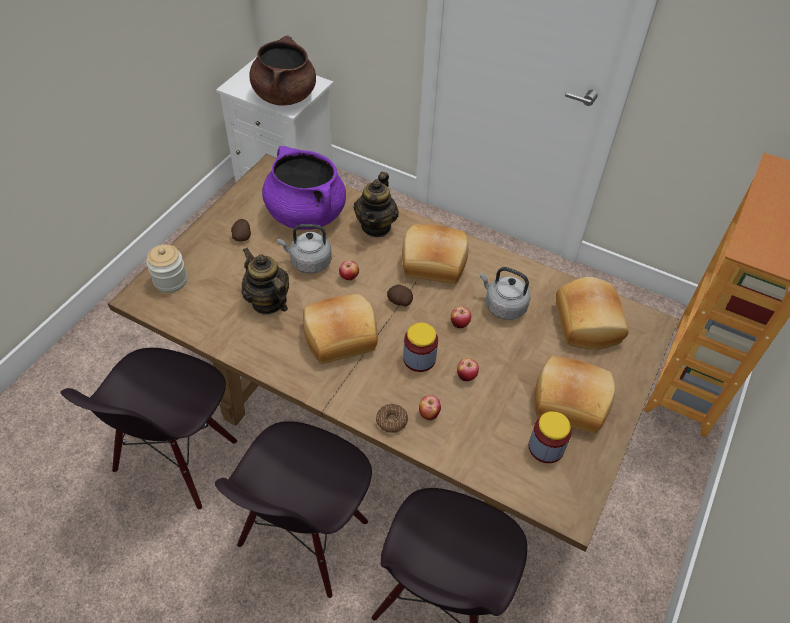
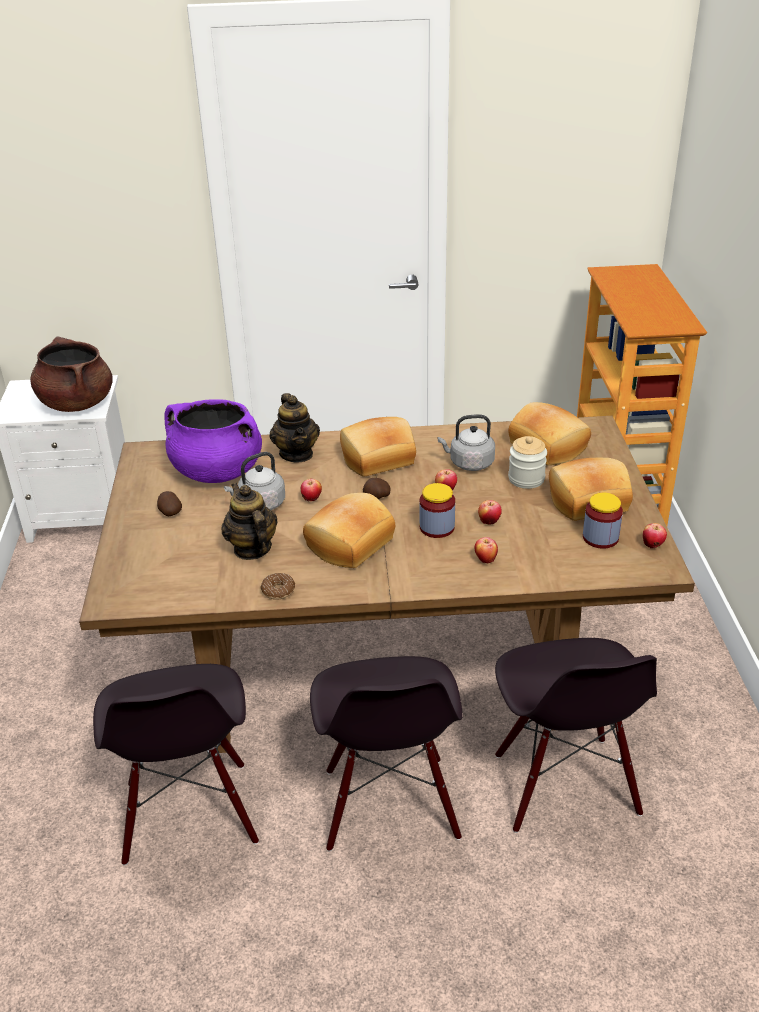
camera: 30 degrees left, 15 degrees down
jar [146,244,187,293] -> jar moved to [508,436,547,489]
teapot [242,248,289,315] -> teapot turned 45 degrees clockwise [221,483,278,560]
donut [376,404,408,433] -> donut moved to [261,573,295,600]
none -> apple [643,523,667,549]

